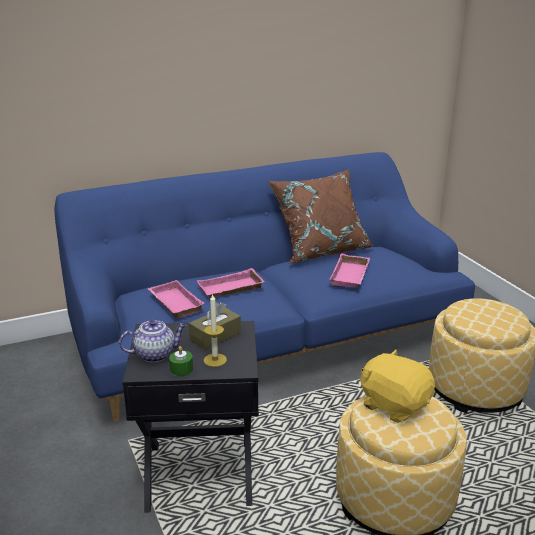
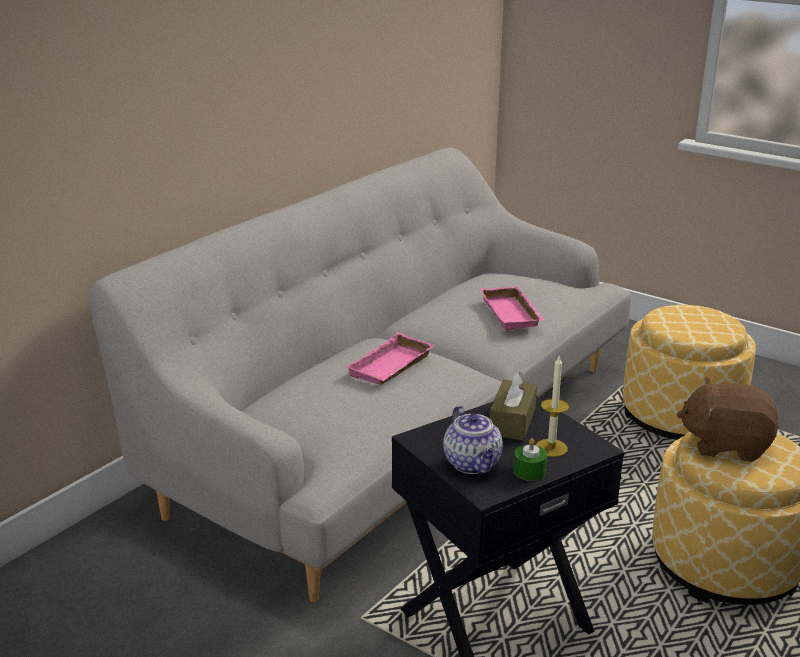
camera: 30 degrees left, 0 degrees up
blue sofa [54,152,475,422] -> grey sofa [89,148,631,602]
teapot [119,320,186,362] -> teapot turned 120 degrees clockwise [443,406,503,474]
pink tray [148,280,204,318] -> none
brown pillow [268,170,374,264] -> none
yellow plush toy [361,350,435,423] -> brown plush toy [677,378,779,462]

